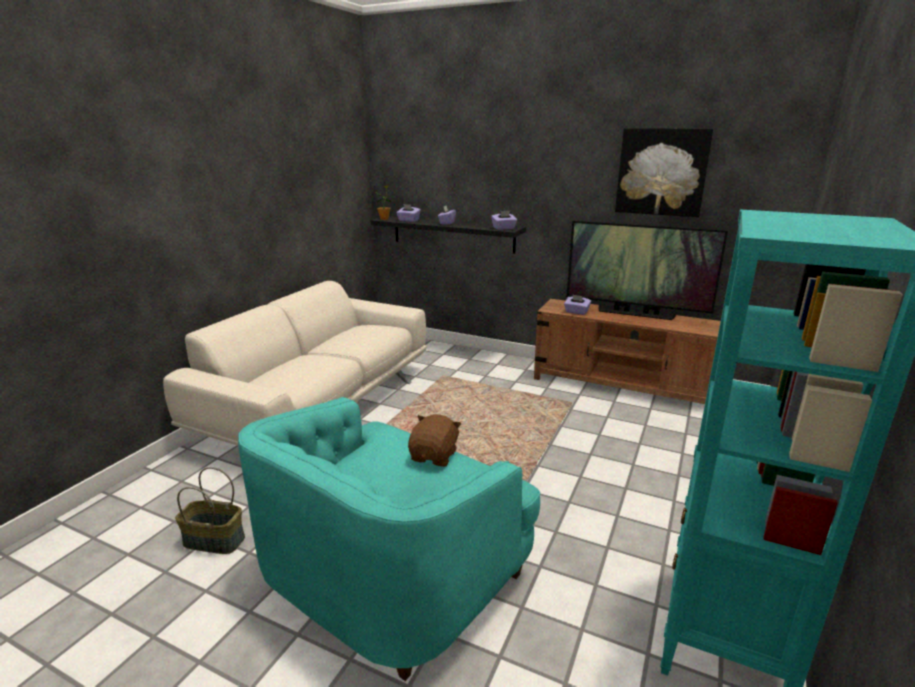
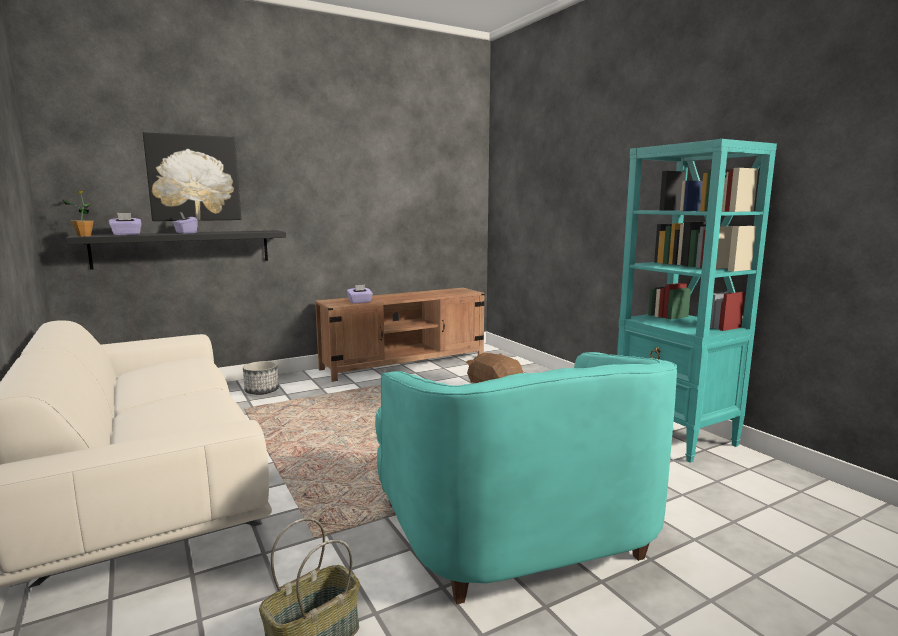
camera: 55 degrees left, 10 degrees down
purple tissue box [491,211,517,230] -> none
television [567,221,728,320] -> none
picture [615,128,713,217] -> picture moved to [142,132,241,221]
none -> planter [243,361,279,395]

